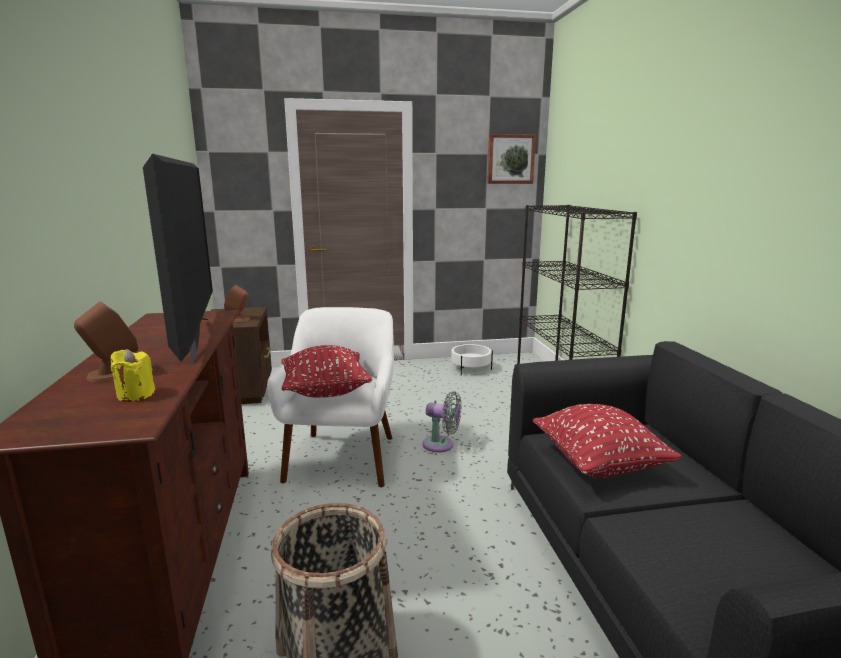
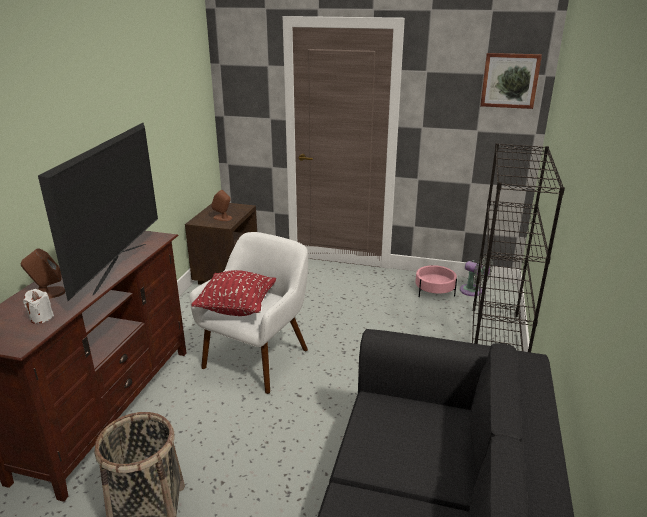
camera: 25 degrees right, 10 degrees up
yellow candle [111,349,155,402] -> white candle [23,289,54,324]
grey fan [422,391,462,453] -> grey fan moved to [460,256,493,296]
white planter [451,344,493,375] -> pink planter [416,265,457,297]
red pillow [533,404,682,478] -> none

